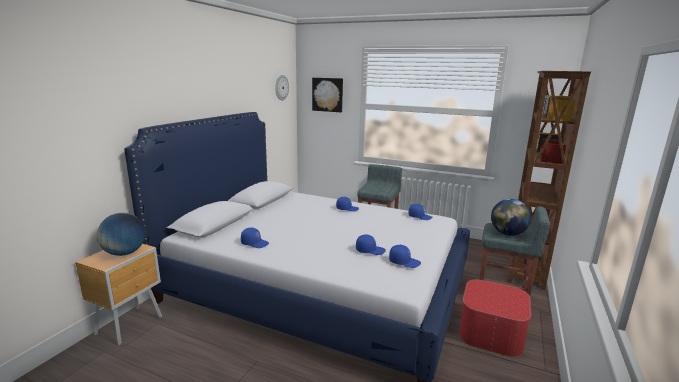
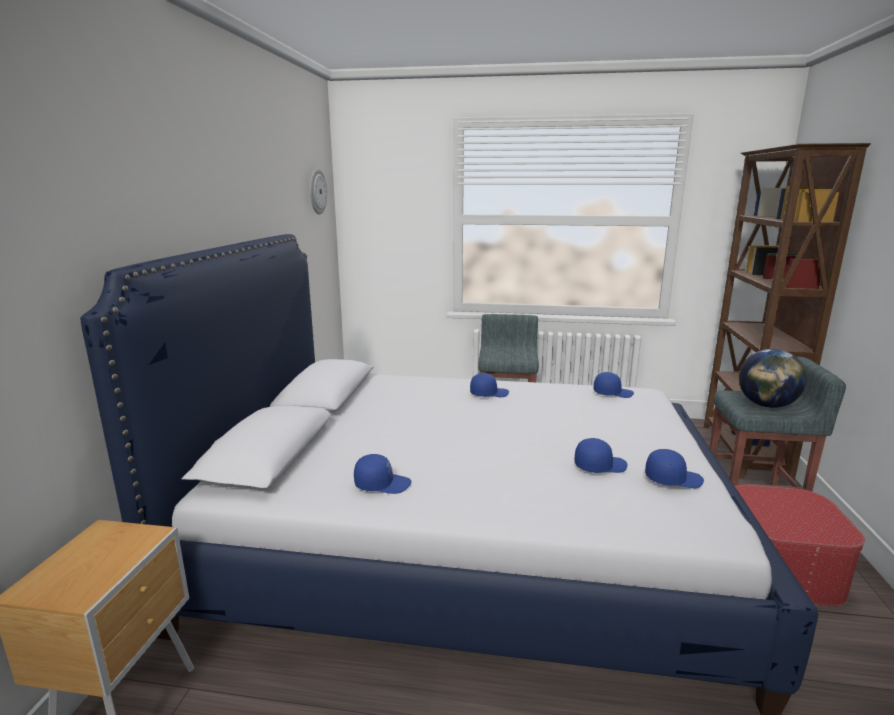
camera: 15 degrees left, 0 degrees up
globe [97,213,146,256] -> none
picture [312,78,343,112] -> none

